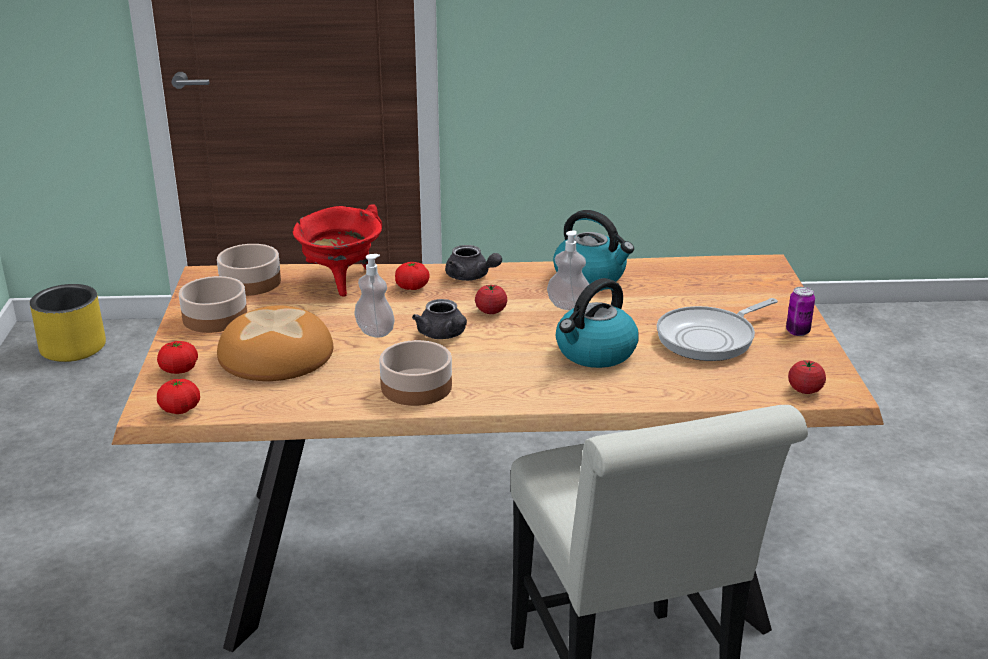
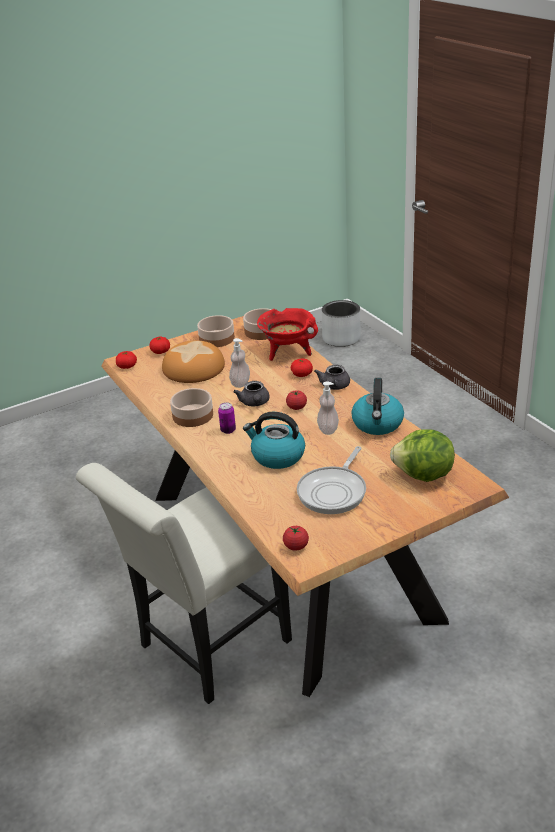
camera: 65 degrees right, 5 degrees up
yellow planter [30,284,106,362] -> grey planter [322,300,361,347]
grey teapot [412,299,467,339] -> grey teapot turned 45 degrees counterclockwise [233,381,270,406]
frying pan [657,298,778,361] -> frying pan turned 90 degrees counterclockwise [297,446,366,514]
can [786,287,815,336] -> can moved to [218,402,236,434]
none -> lettuce [390,429,455,482]

